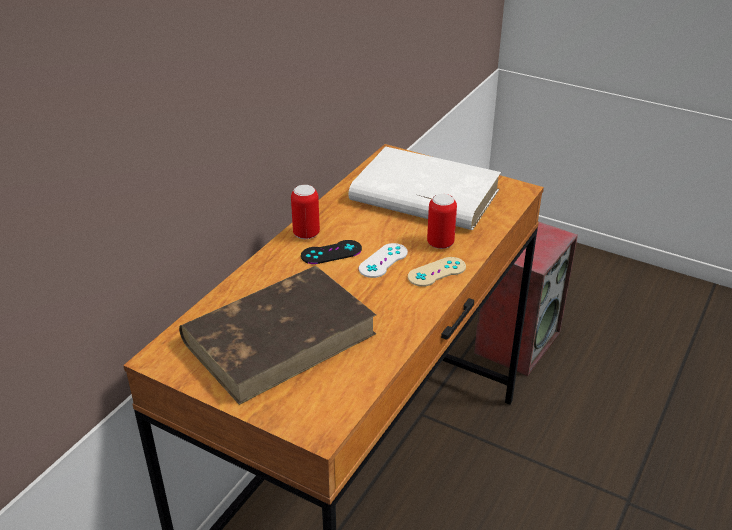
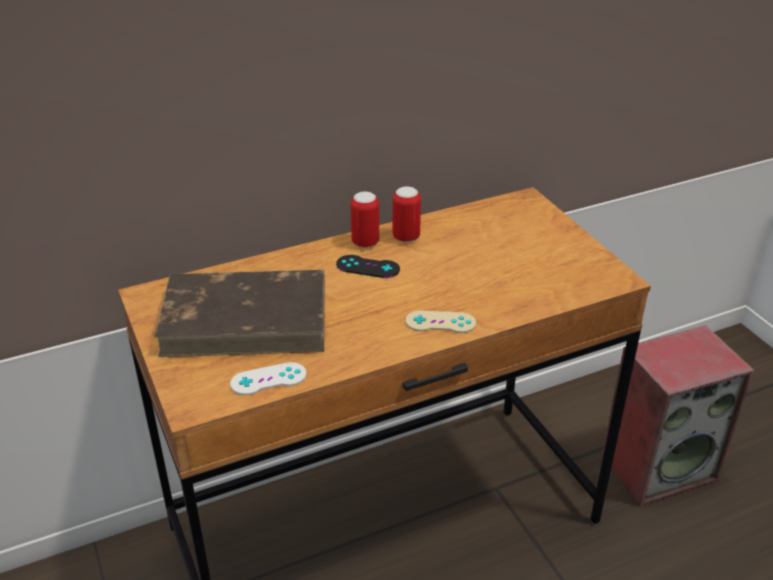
camera: 35 degrees right, 0 degrees up
white book [348,146,501,230] -> none
white game controller [359,243,408,278] -> white game controller moved to [230,362,306,395]
can [427,194,457,249] -> can moved to [393,187,421,243]

